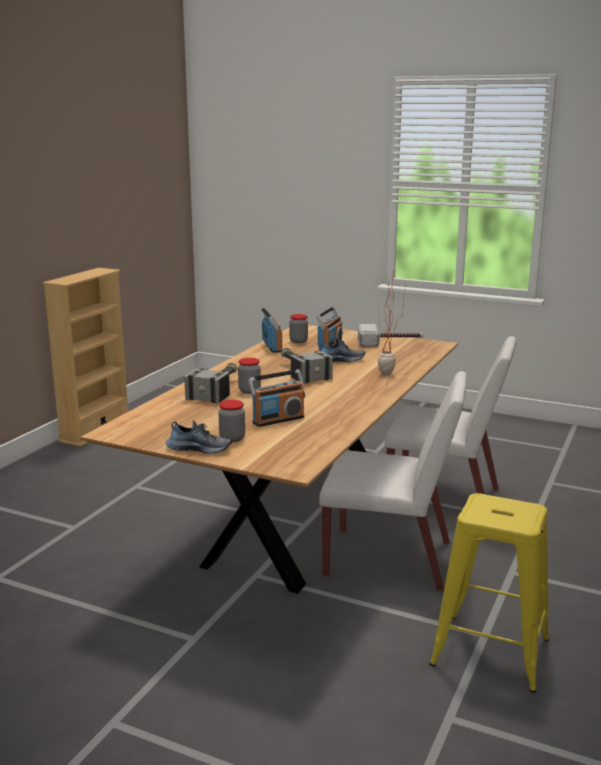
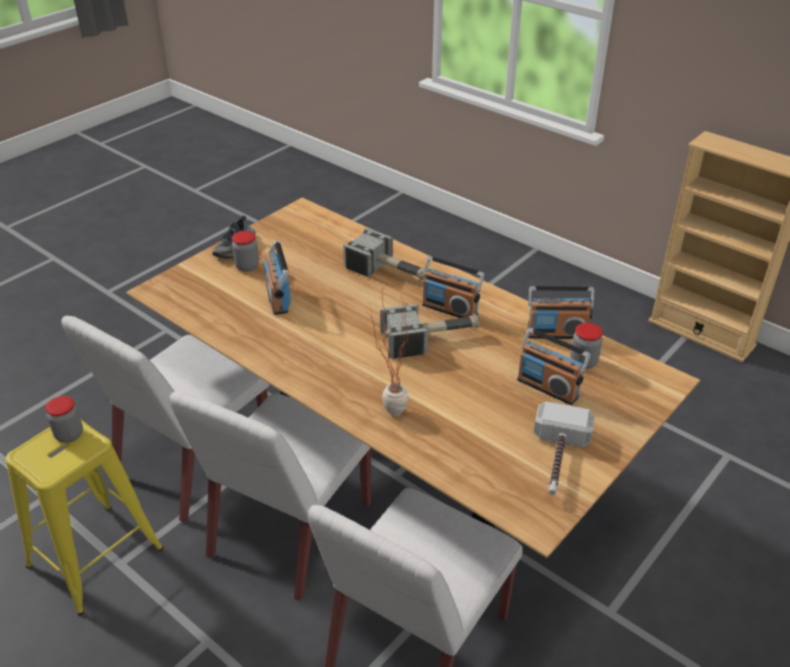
camera: 105 degrees right, 20 degrees up
jar [238,358,261,394] -> jar moved to [45,396,83,443]
shoe [320,339,365,363] -> none
none -> white chair [61,315,270,523]
none -> radio [422,256,484,318]

